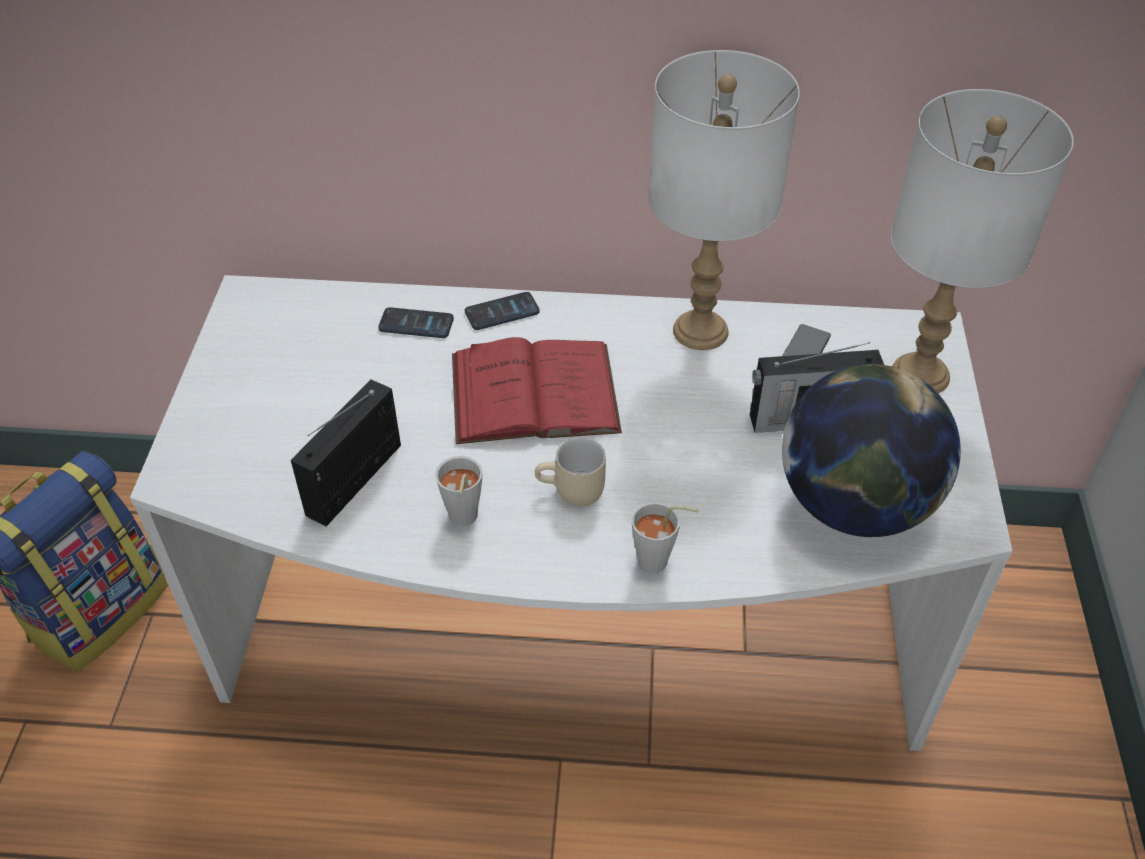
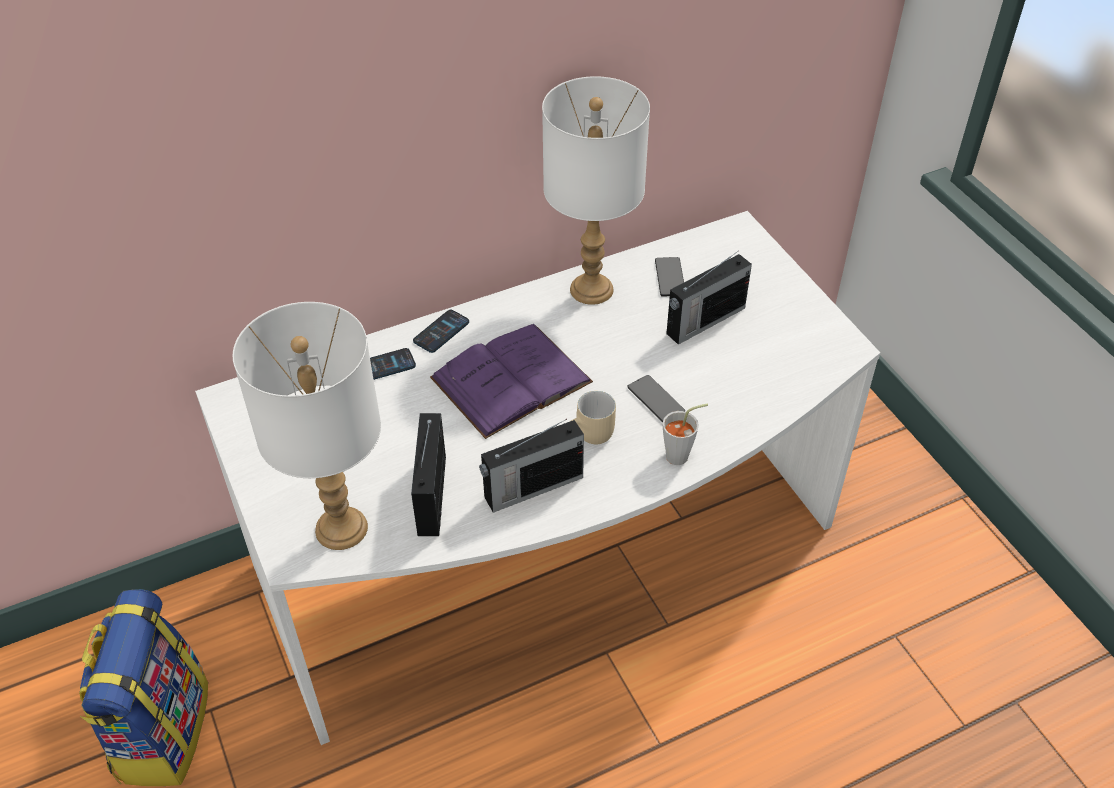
camera: 30 degrees left, 0 degrees up
grey cup [435,456,483,526] -> radio [479,419,584,512]
red book [452,337,622,444] -> purple book [430,324,593,439]
globe [782,364,961,537] -> none
white table lamp [891,89,1074,393] -> white table lamp moved to [233,302,381,550]
none -> phone [627,375,685,423]

